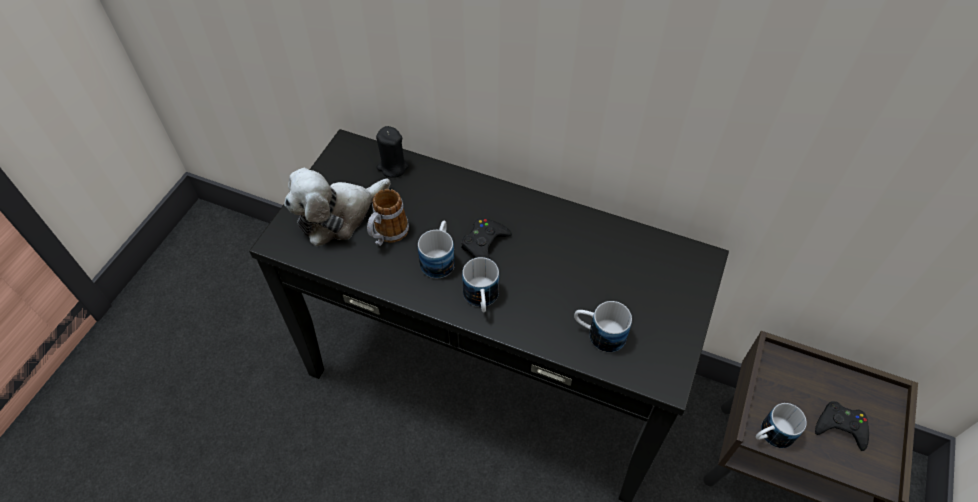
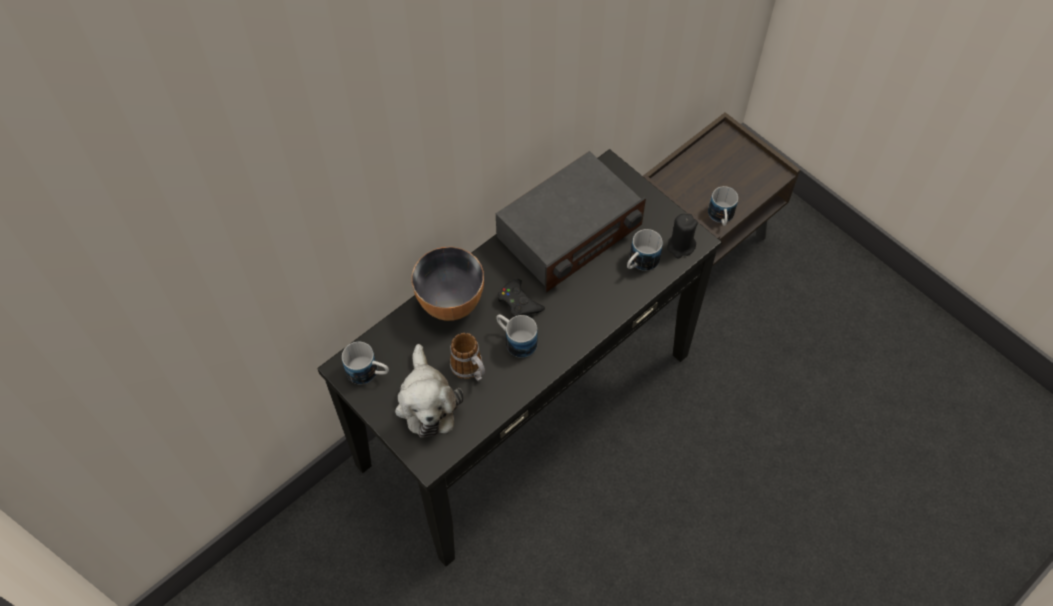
camera: 65 degrees left, 5 degrees up
black candle [376,126,409,178] -> black candle moved to [667,214,698,258]
mug [462,257,499,312] -> mug moved to [342,342,389,385]
black game controller [815,401,869,451] -> none
none -> bowl [411,247,484,321]
none -> radio [496,151,646,292]

